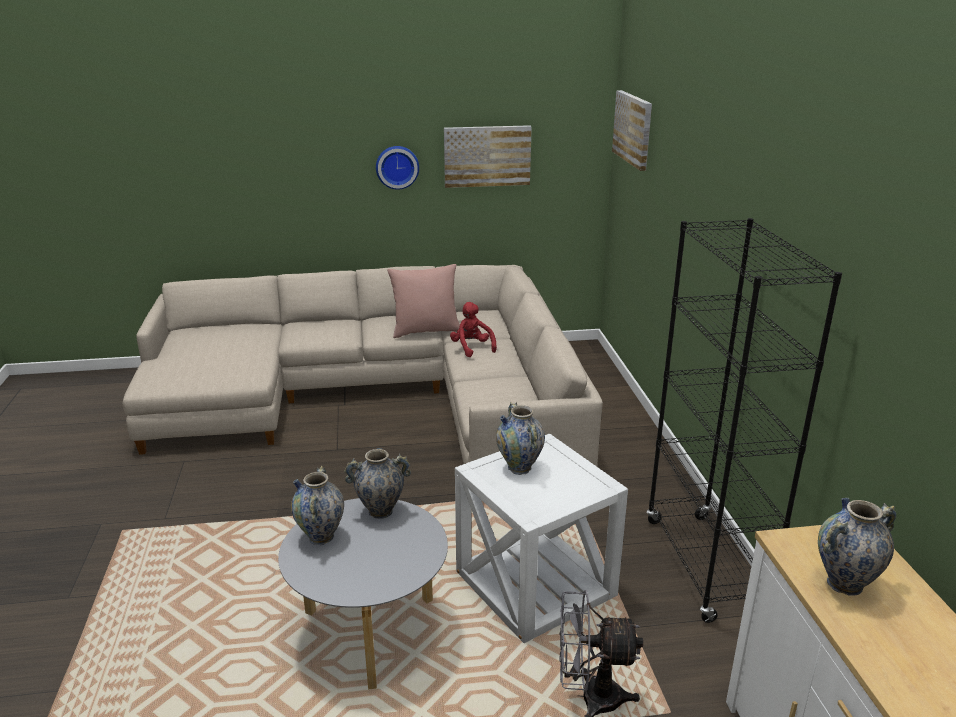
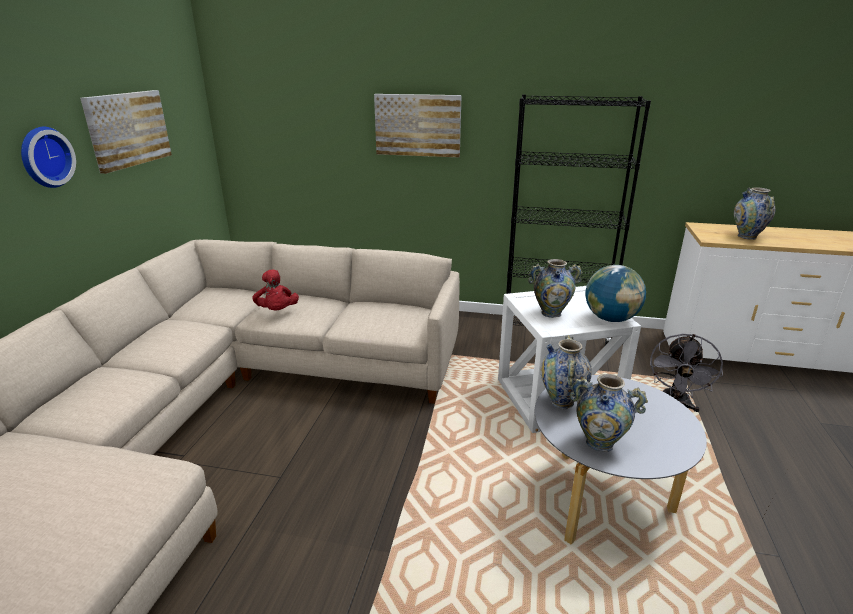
camera: 70 degrees left, 0 degrees up
pink pillow [387,264,460,338] -> none
red plush toy [450,302,497,357] -> red plush toy turned 105 degrees counterclockwise [252,270,299,311]
picture [612,90,652,171] -> picture moved to [374,94,462,157]
none -> globe [585,265,646,322]

